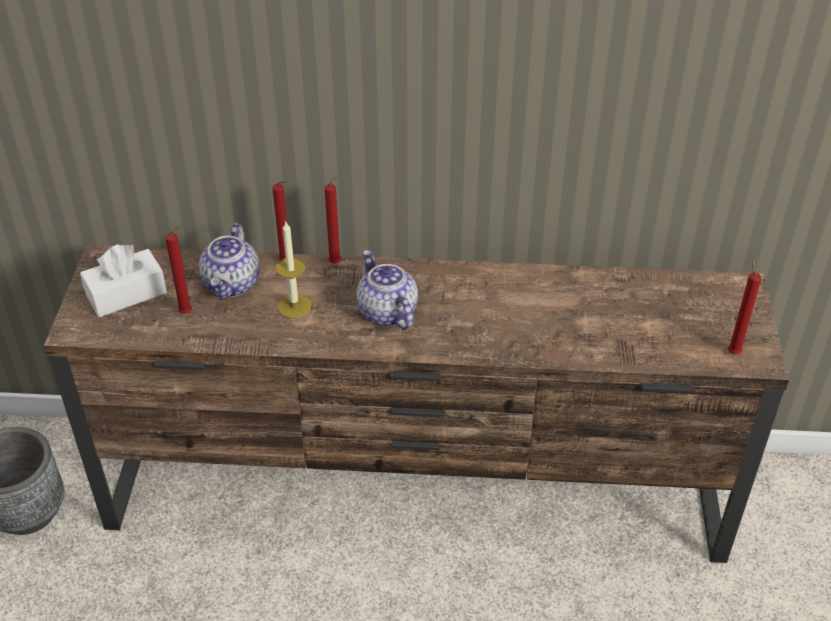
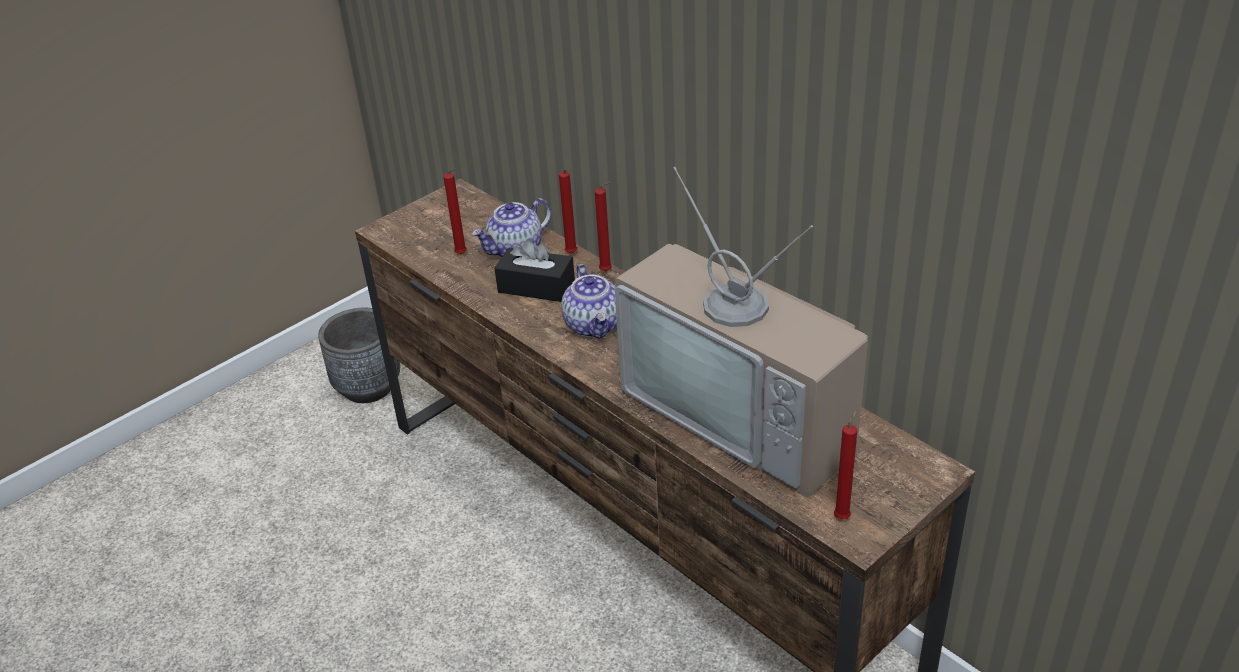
camera: 45 degrees right, 5 degrees down
white tissue box [80,245,167,317] -> none
candle [276,222,312,318] -> black tissue box [495,239,575,302]
teapot [356,250,418,330] -> teapot turned 150 degrees clockwise [561,264,617,339]
none -> television [615,167,868,498]

